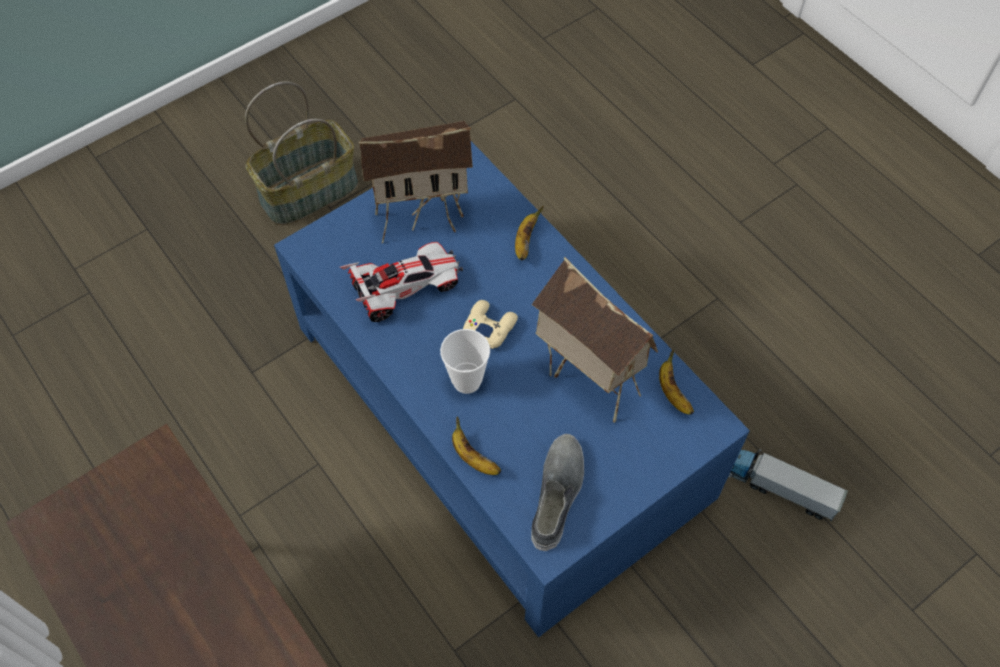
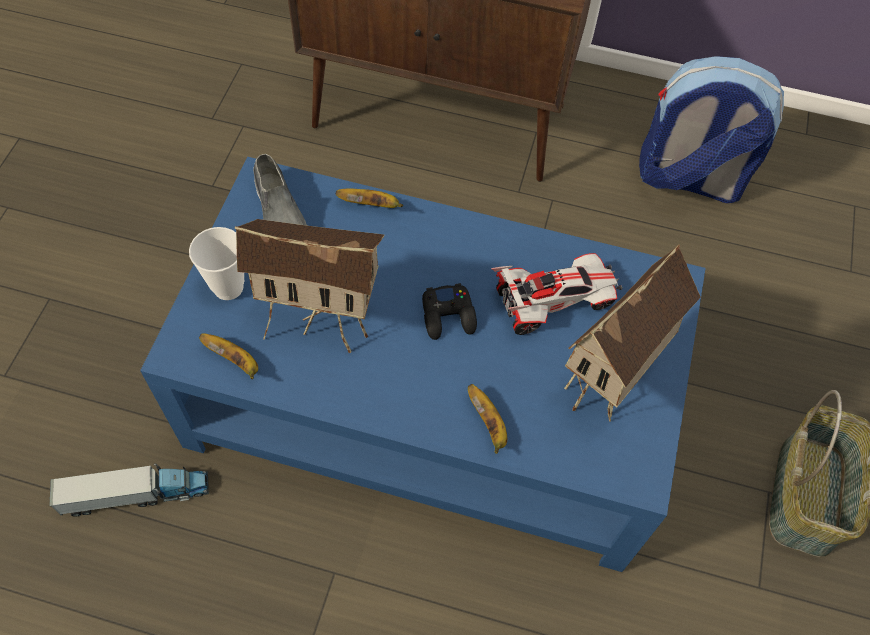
camera: 140 degrees right, 0 degrees up
toy car [340,242,463,322] -> toy car turned 135 degrees counterclockwise [491,253,622,335]
cup [440,329,490,394] -> cup moved to [189,227,244,300]
beige game controller [463,300,518,349] -> black game controller [422,283,477,340]
none -> backpack [639,56,784,203]

